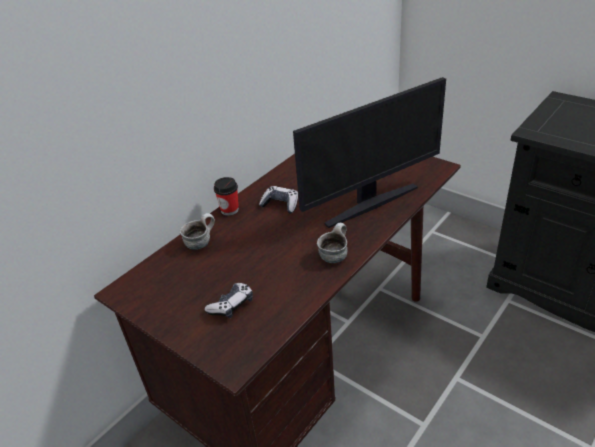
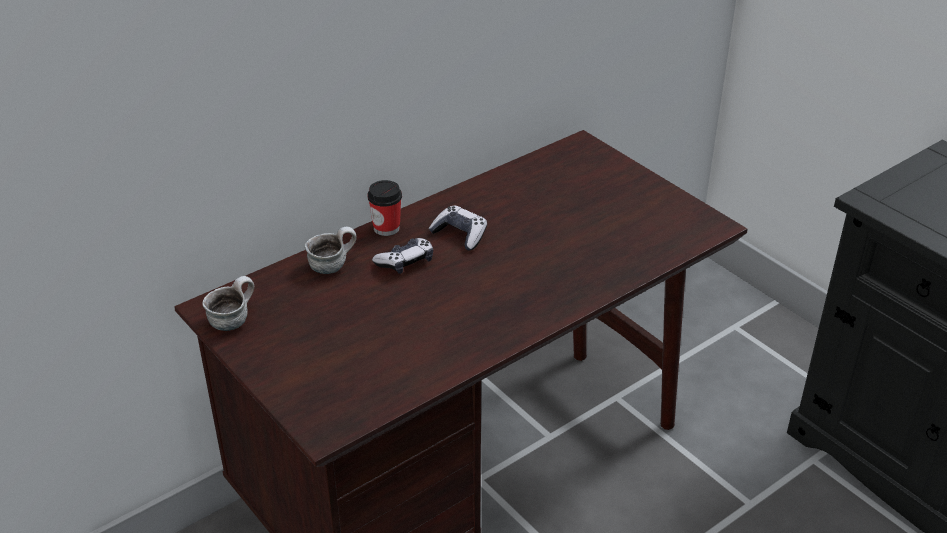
camera: 10 degrees right, 0 degrees up
game controller [204,283,253,318] -> game controller moved to [372,238,433,274]
monitor [293,77,446,228] -> none
mug [317,223,347,263] -> mug moved to [202,276,254,331]

